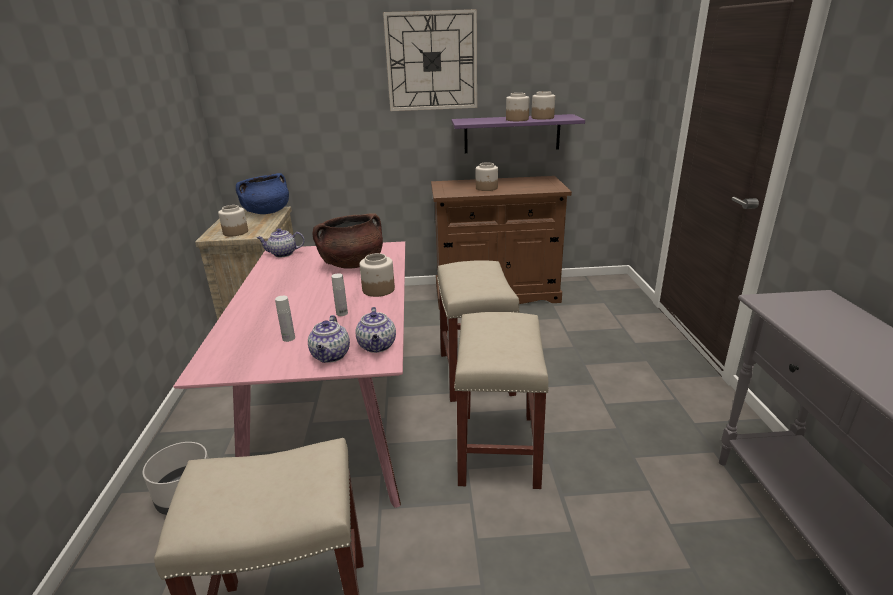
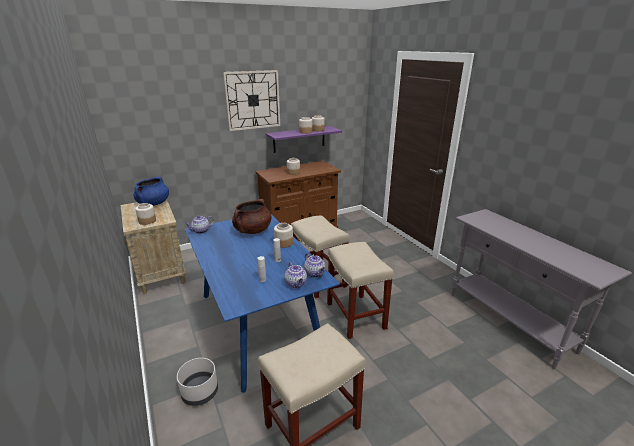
camera: 25 degrees left, 0 degrees up
pink dining table [173,241,405,508] -> blue dining table [185,214,340,393]

